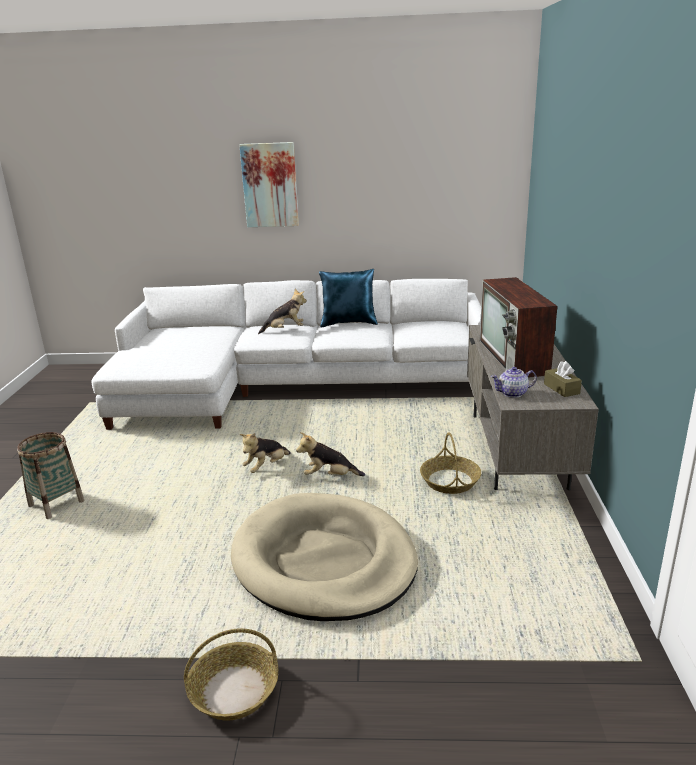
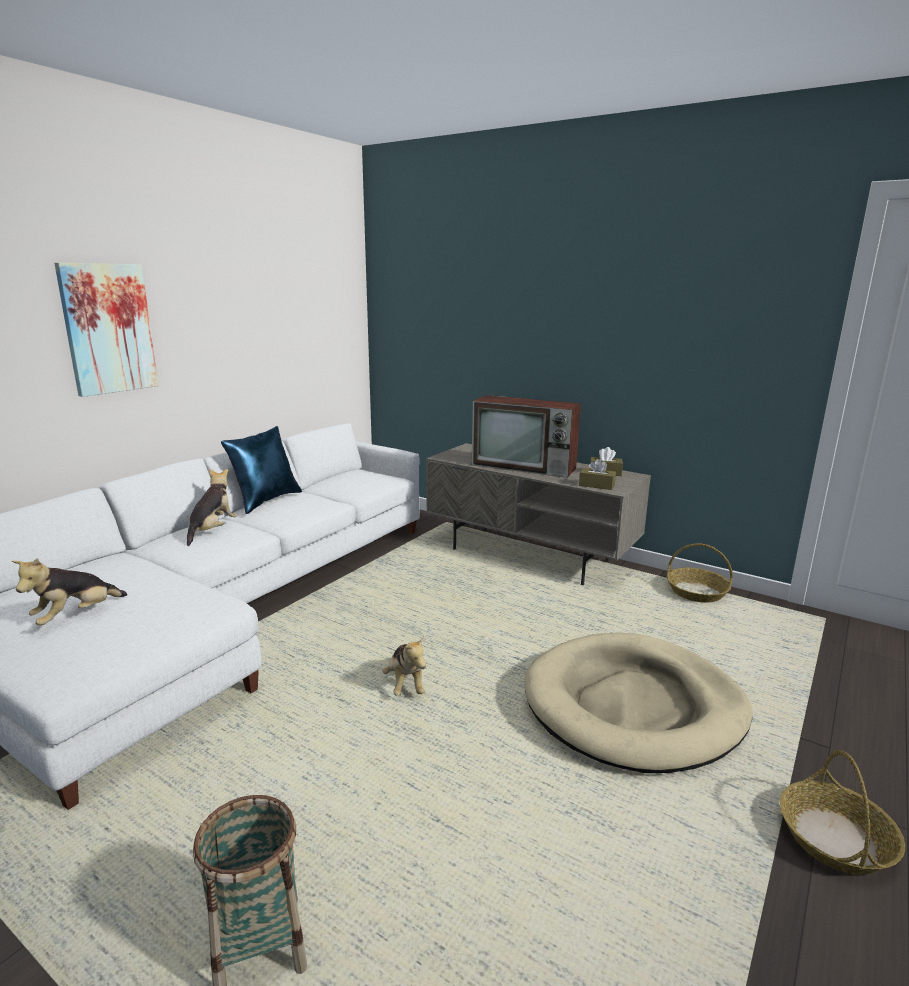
camera: 60 degrees left, 5 degrees down
plush toy [296,432,365,476] -> plush toy moved to [12,558,127,626]
basket [420,433,481,494] -> basket moved to [667,543,733,603]
teapot [491,367,537,398] -> brown tissue box [579,459,616,490]

